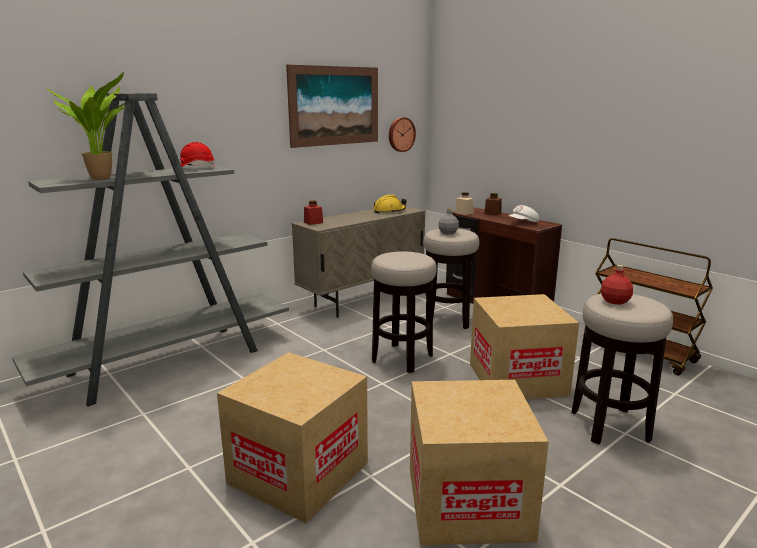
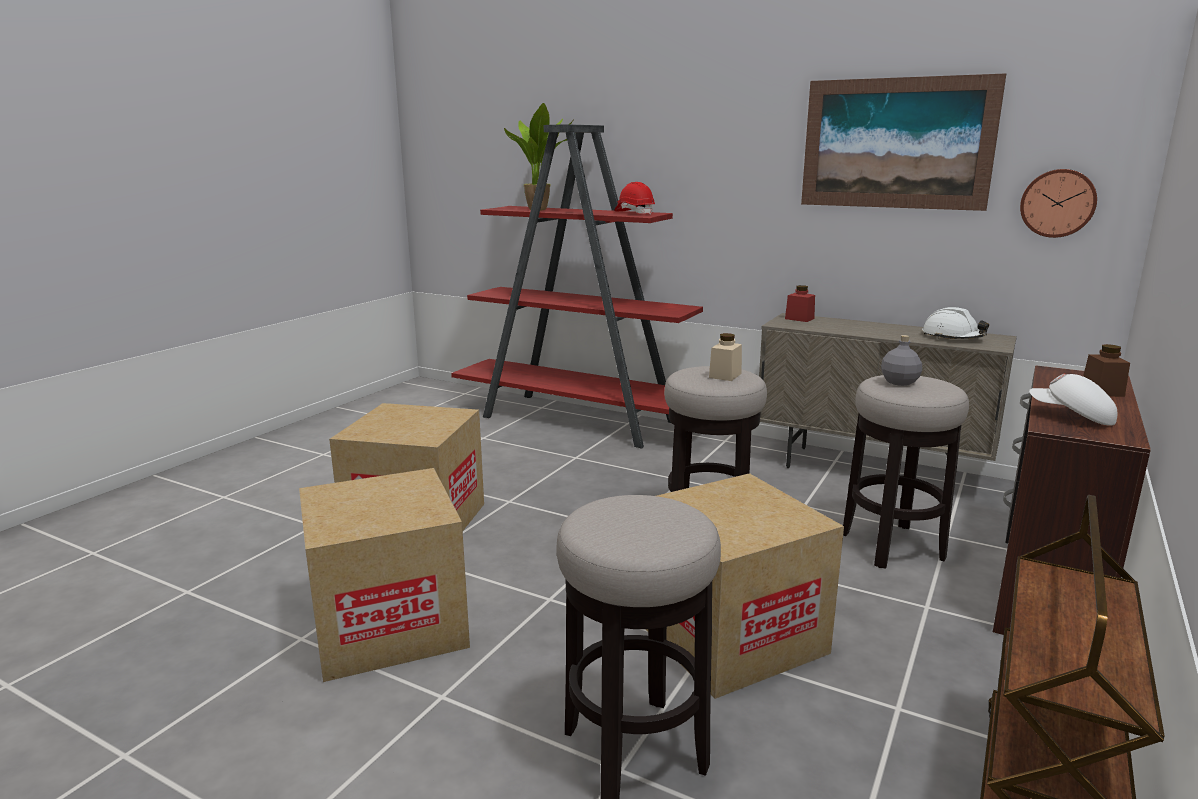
camera: 70 degrees right, 0 degrees up
grey bookcase [12,93,289,407] -> red bookcase [451,124,703,449]
yellow hard hat [374,195,407,213] -> white hard hat [922,307,989,339]
beige jar [455,192,474,215] -> beige jar moved to [709,333,742,381]
red bottle [601,265,633,305] -> none

